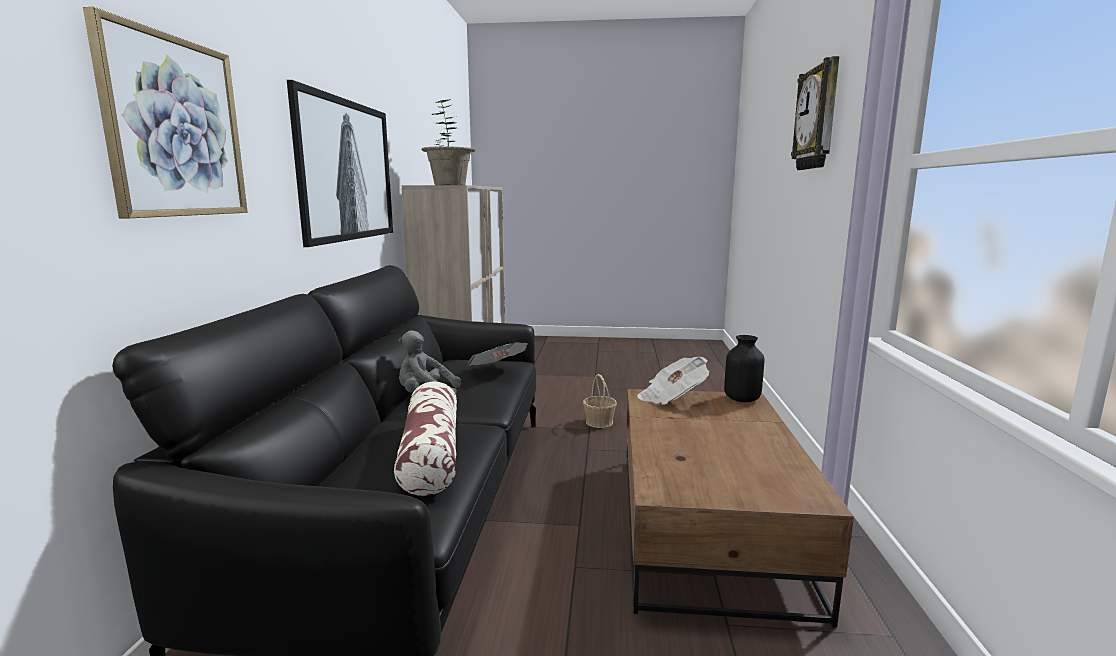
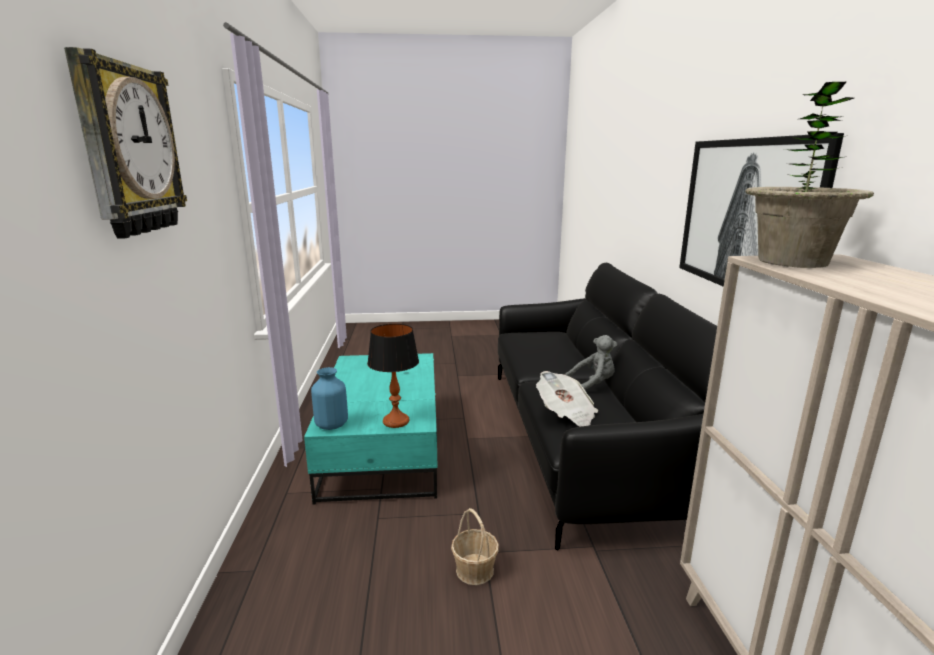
camera: 170 degrees right, 5 degrees up
picture [83,7,248,218] -> none
pillow [394,381,457,496] -> none
brown coffee table [627,389,854,628] -> turquoise coffee table [304,353,438,504]
newspaper [637,357,709,405] -> table lamp [367,324,419,428]
black vase [724,335,765,402] -> blue vase [311,367,348,430]

